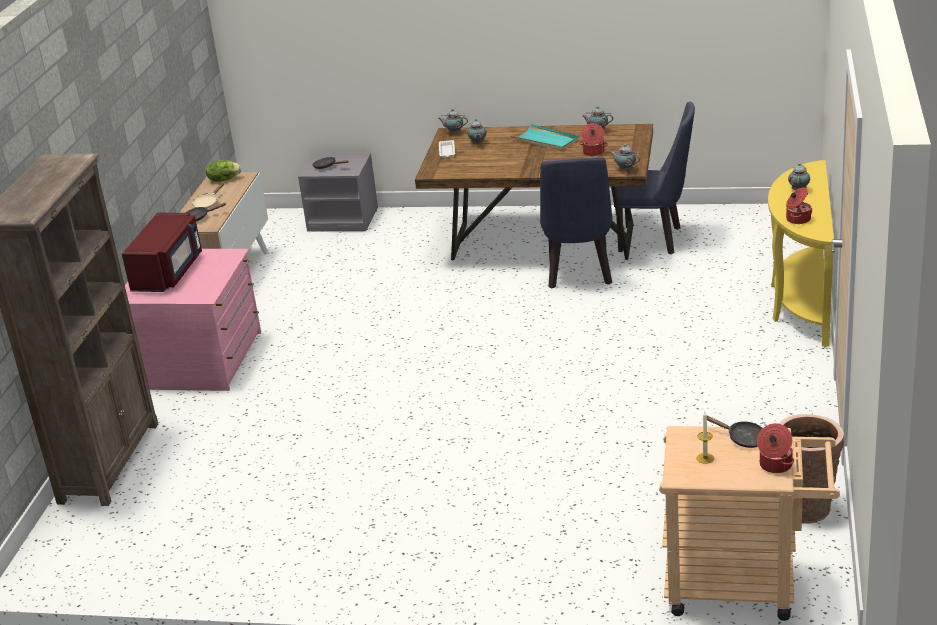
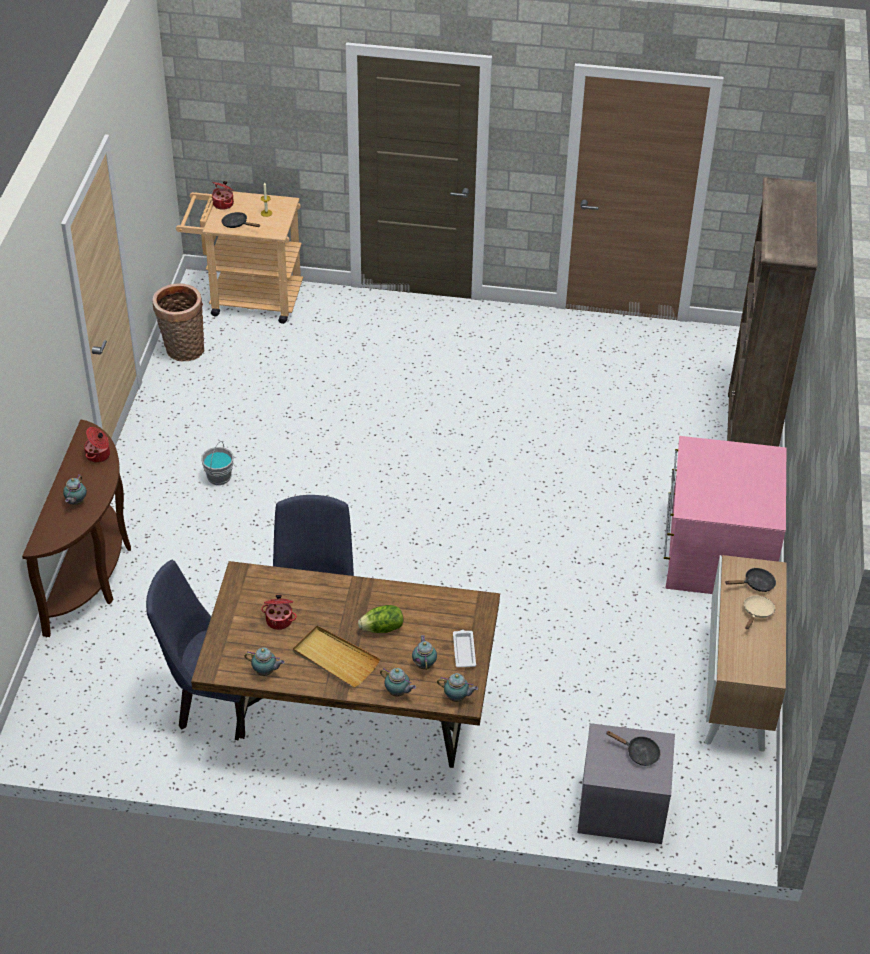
camera: 175 degrees right, 15 degrees up
red microwave [122,213,202,292] -> none
lettuce [206,160,242,182] -> lettuce moved to [358,605,403,633]
turquoise tray [511,124,579,151] -> beige tray [293,625,380,688]
teapot [610,144,640,171] -> teapot moved to [380,668,416,697]
yellow console table [768,160,834,347] -> brown console table [22,420,131,637]
none -> grey bucket [201,441,234,485]

